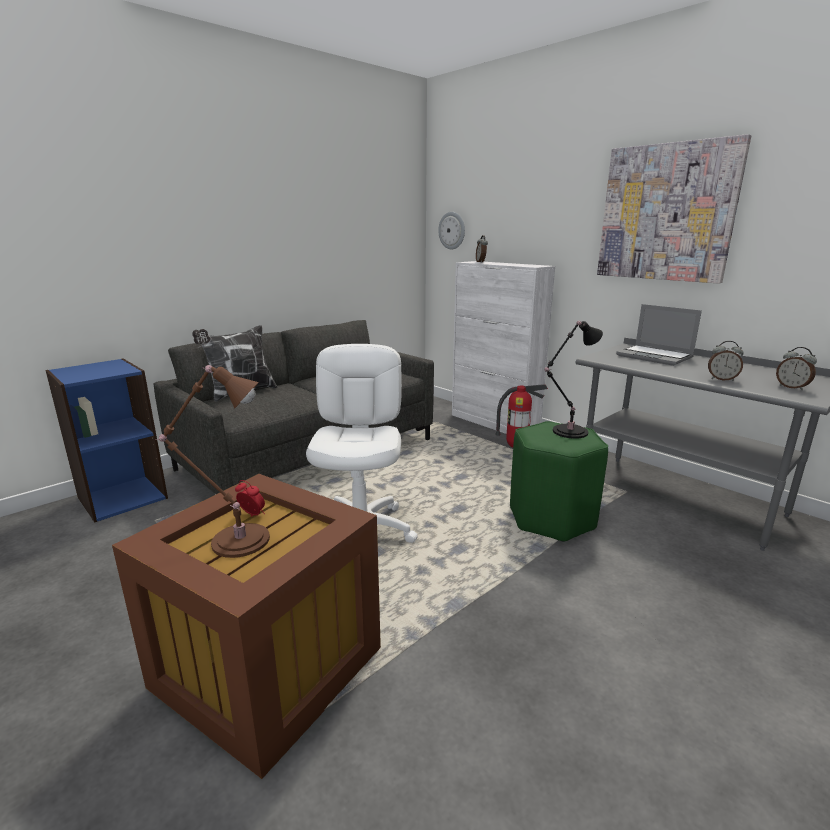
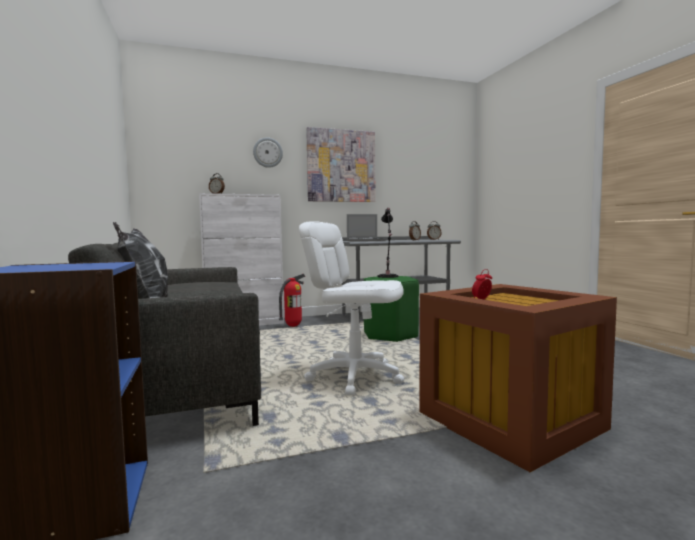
camera: 65 degrees left, 15 degrees down
brown table lamp [155,365,270,558] -> none
wall clock [438,212,465,249] -> wall clock moved to [253,137,283,168]

